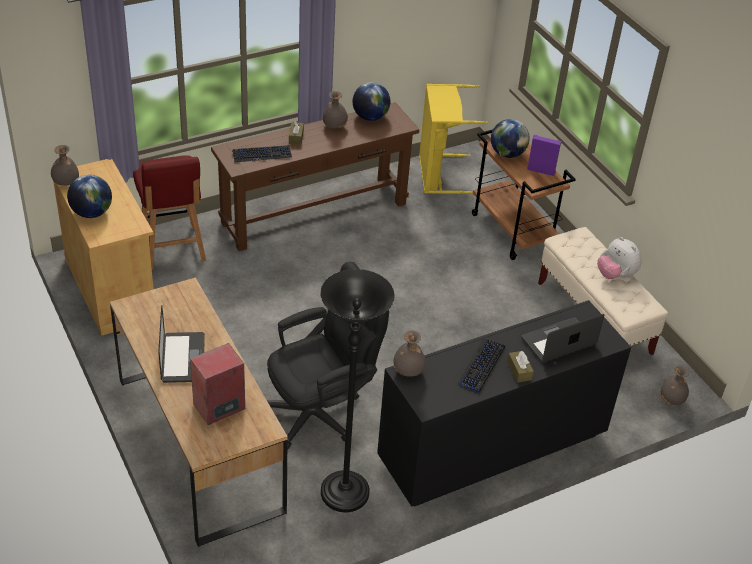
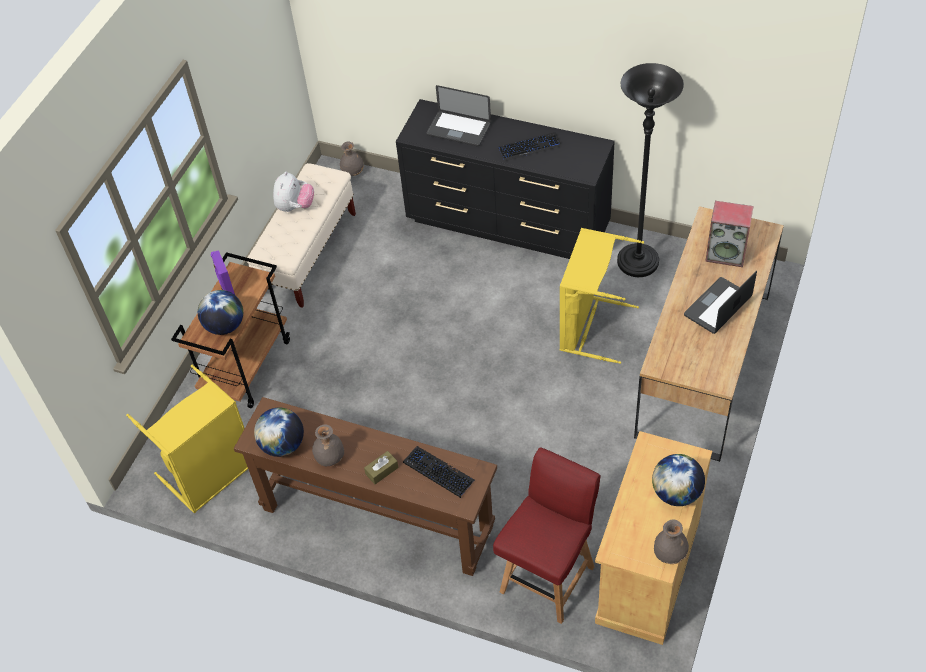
camera: 125 degrees left, 10 degrees up
black office chair [267,262,389,449] -> yellow laundry basket [560,228,644,364]
grey vase [393,330,426,377] -> none
brown tissue box [507,351,534,383] -> none

